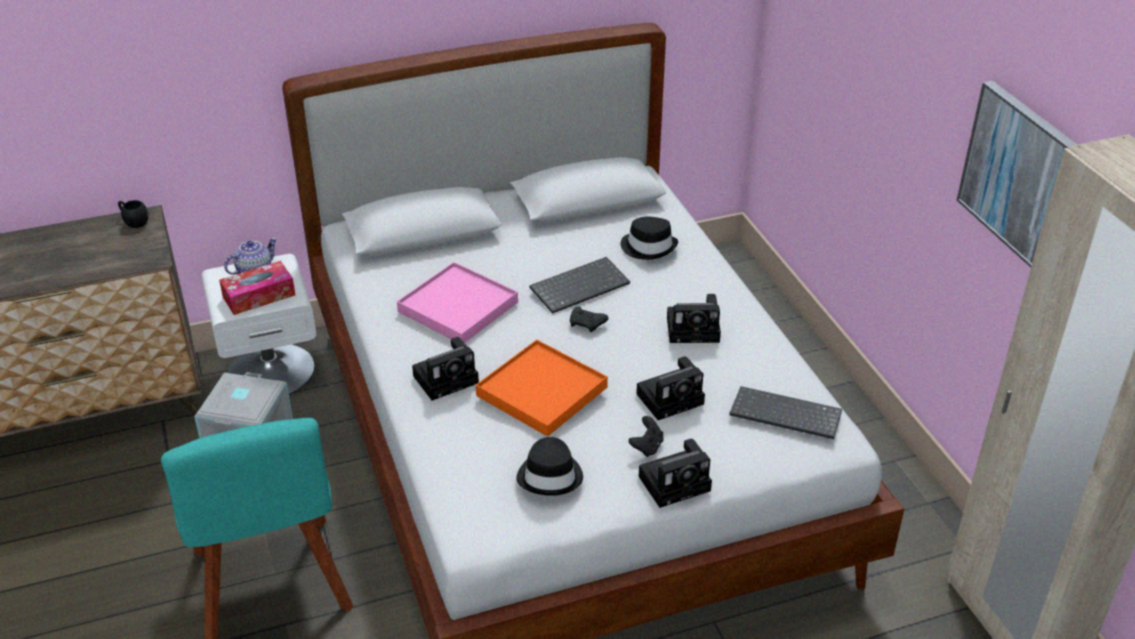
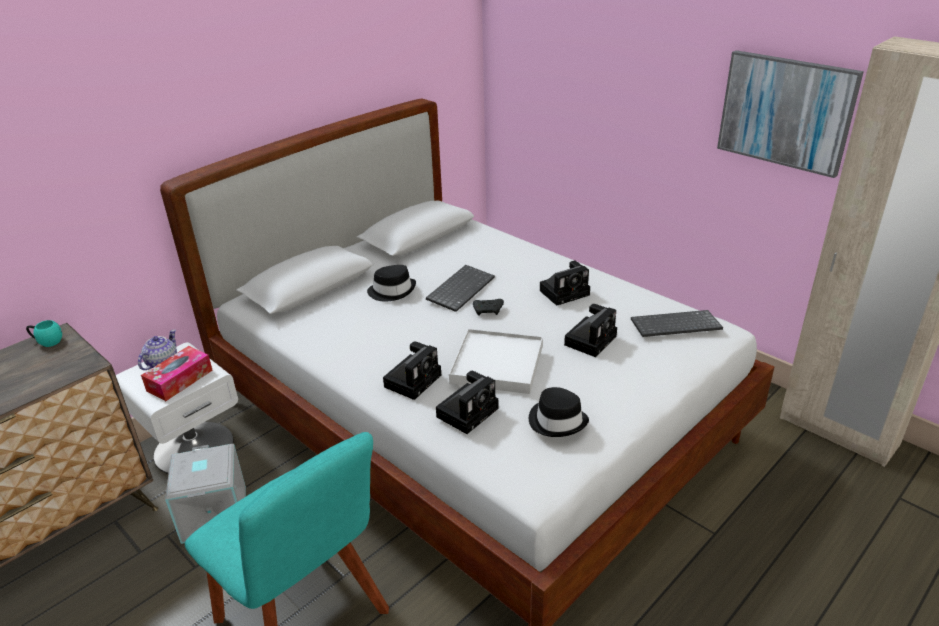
camera: 25 degrees left, 5 degrees down
black mug [118,200,149,228] -> turquoise mug [26,320,62,347]
pink tray [397,262,518,343] -> none
orange tray [476,340,608,437] -> white tray [449,329,543,394]
black hat [621,217,678,260] -> black hat moved to [367,265,416,302]
black game controller [629,416,663,457] -> none
camera [639,439,712,508] -> camera moved to [436,371,498,434]

